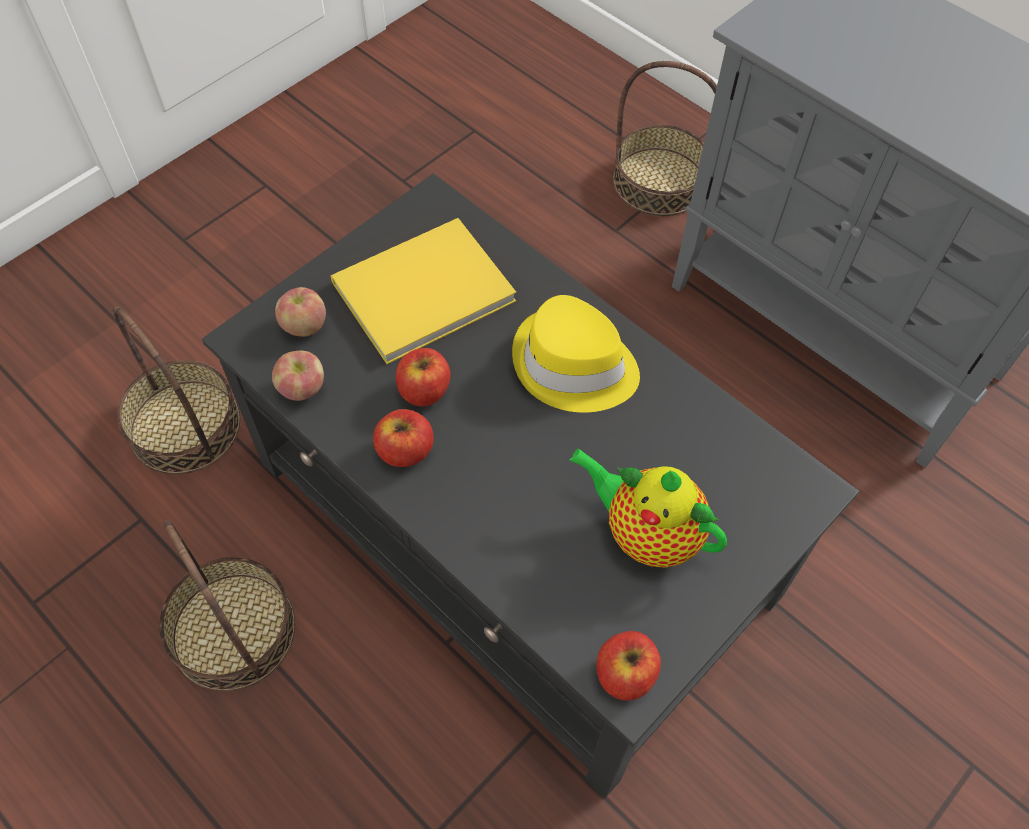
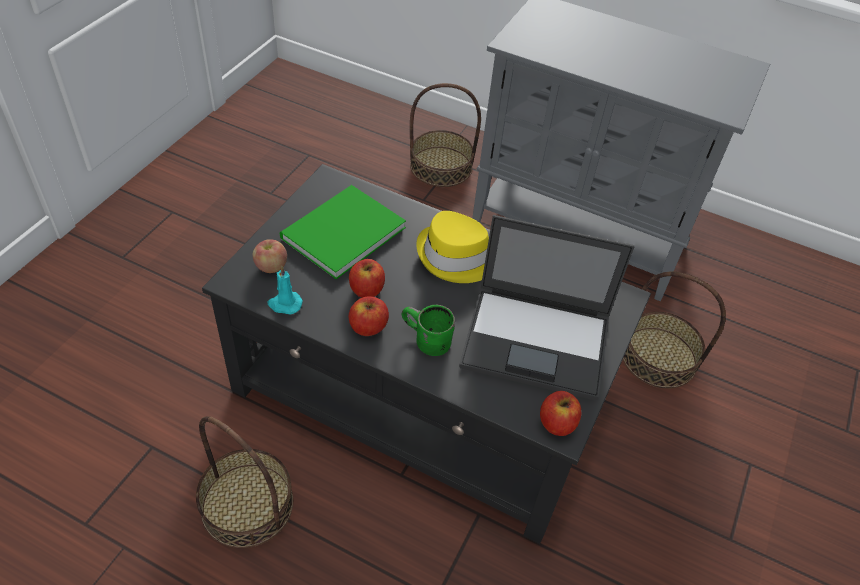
camera: 20 degrees left, 10 degrees down
basket [113,307,241,475] -> basket moved to [623,272,726,389]
apple [272,351,324,401] -> turquoise candle [268,266,303,314]
yellow book [331,218,516,364] -> green book [280,185,406,279]
teapot [569,448,727,568] -> laptop [459,215,635,401]
none -> green mug [401,305,455,356]

